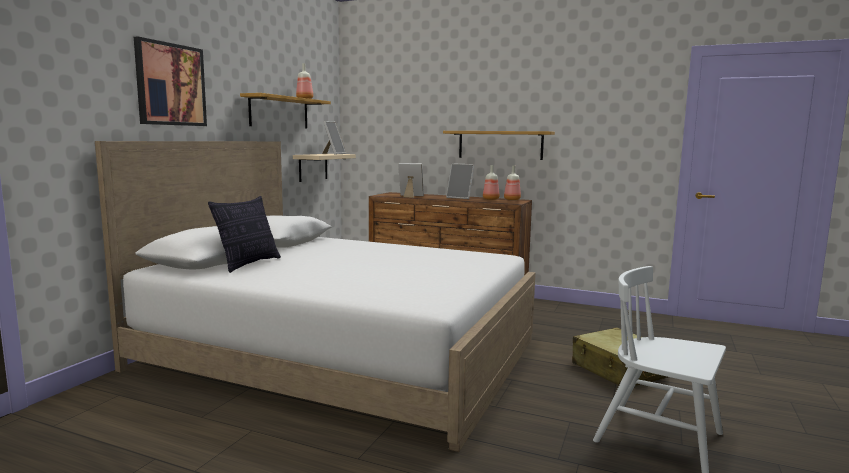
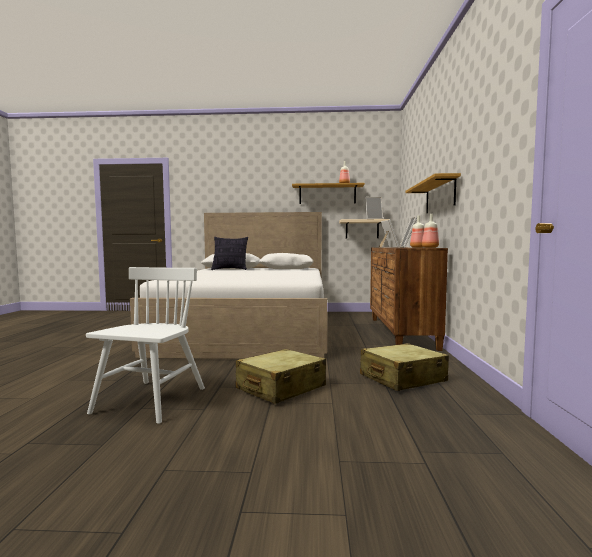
camera: 70 degrees right, 5 degrees down
picture [134,36,207,126] -> none
none -> beige suitcase [360,343,449,391]

